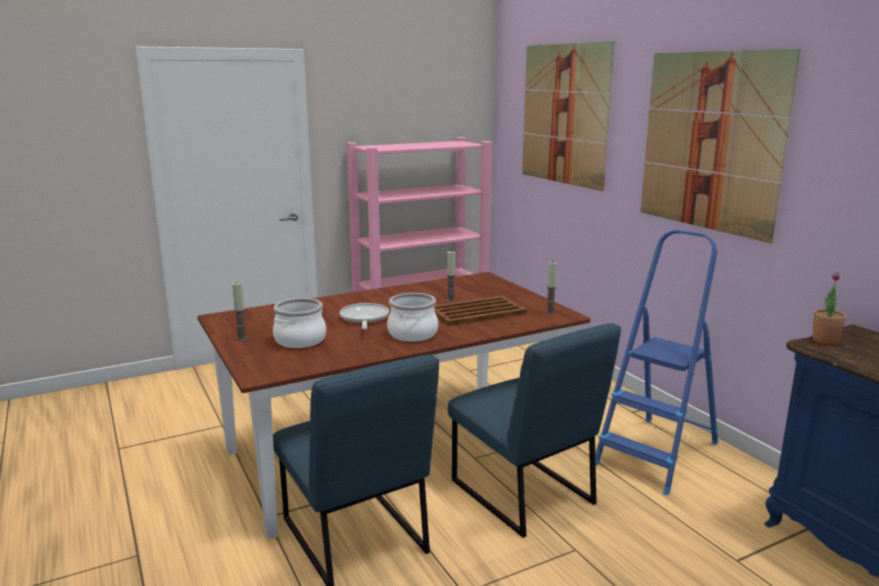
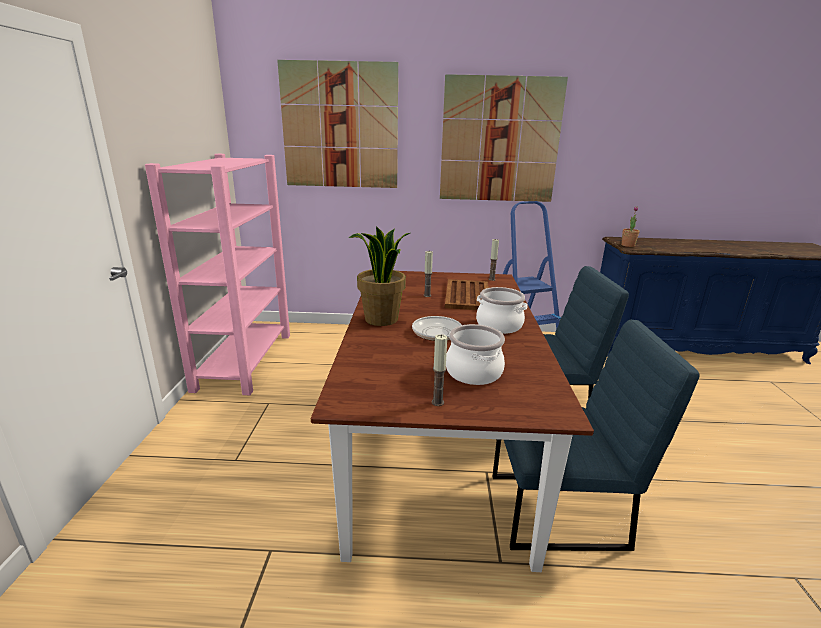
camera: 60 degrees left, 5 degrees up
none -> potted plant [349,226,410,326]

